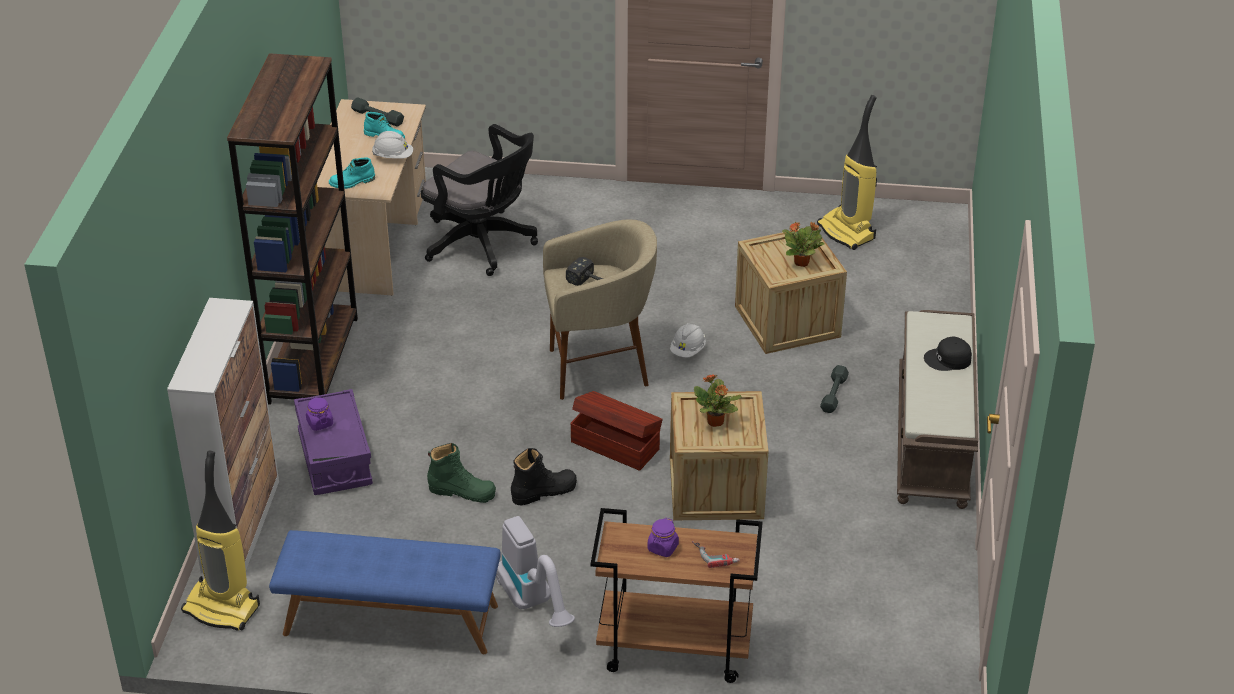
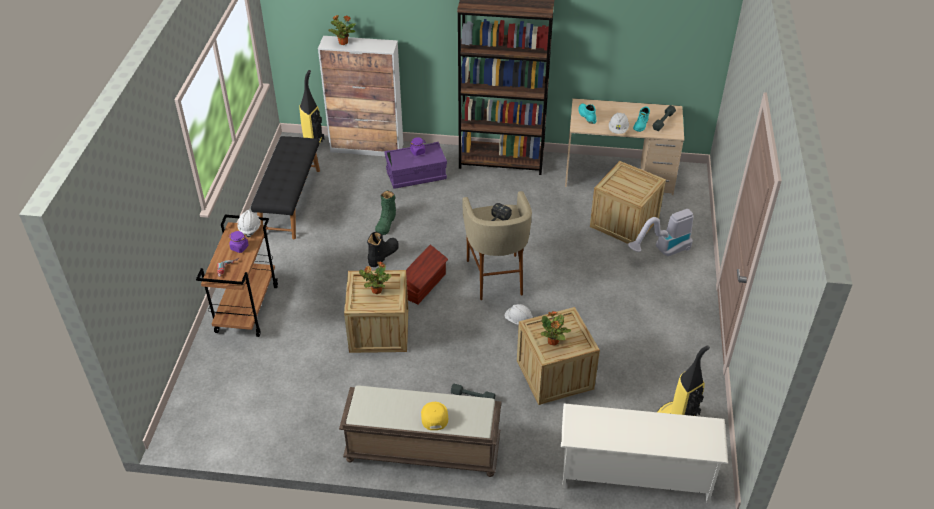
camera: 90 degrees right, 5 degrees up
blue bench [269,530,501,654] -> black bench [251,136,320,239]
black office chair [421,124,538,276] -> crate [590,161,666,244]
vacuum cleaner [496,516,575,627] -> vacuum cleaner moved to [628,209,694,257]
black boot [511,448,577,505] -> black boot turned 120 degrees counterclockwise [367,232,399,267]
black cap [924,337,972,371] -> yellow cap [421,402,448,430]
none -> white hard hat [237,210,261,237]
none -> potted plant [328,15,356,45]
none -> white shoe rack [561,403,728,503]

